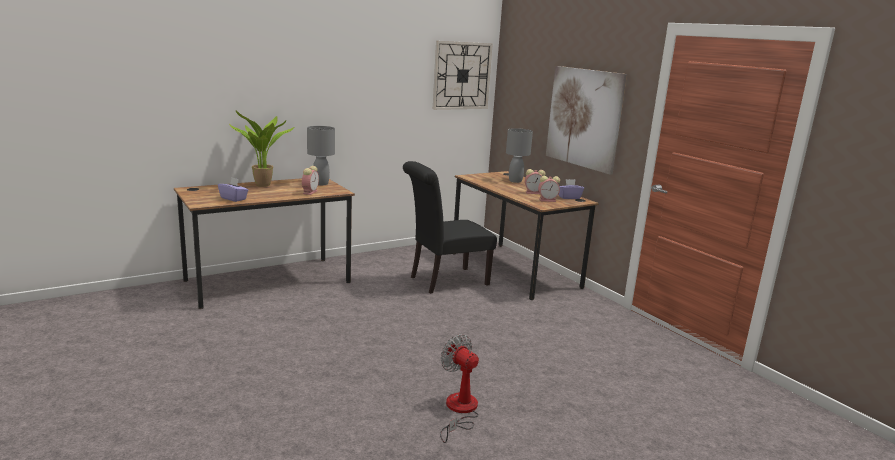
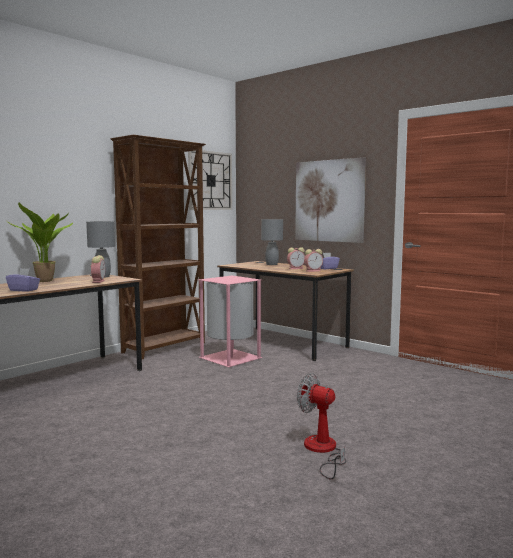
camera: 15 degrees left, 10 degrees down
black chair [403,161,497,294] -> pink trash can [199,276,262,367]
none -> brown bookcase [110,135,206,359]

